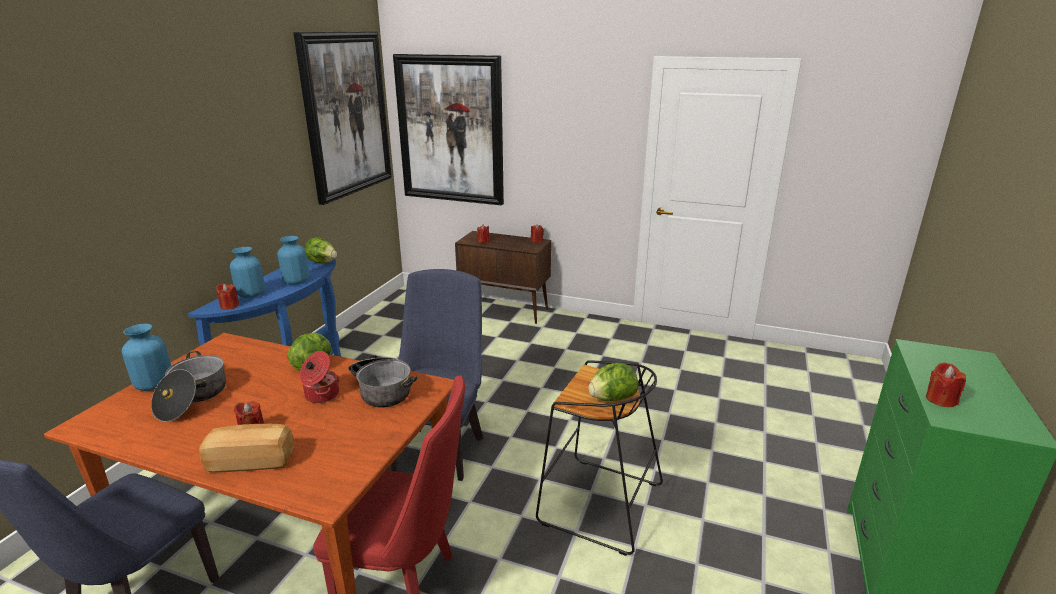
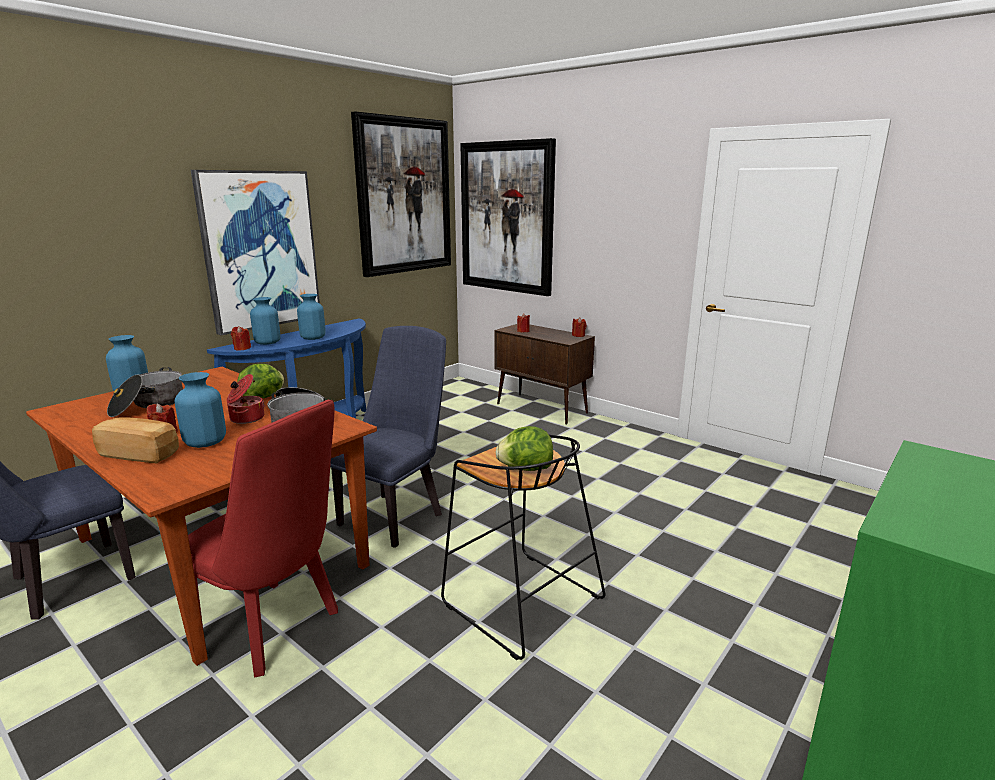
camera: 20 degrees right, 5 degrees down
lettuce [305,237,337,264] -> none
red candle [926,363,966,407] -> none
none -> blue vase [175,372,226,448]
none -> picture [191,170,320,335]

